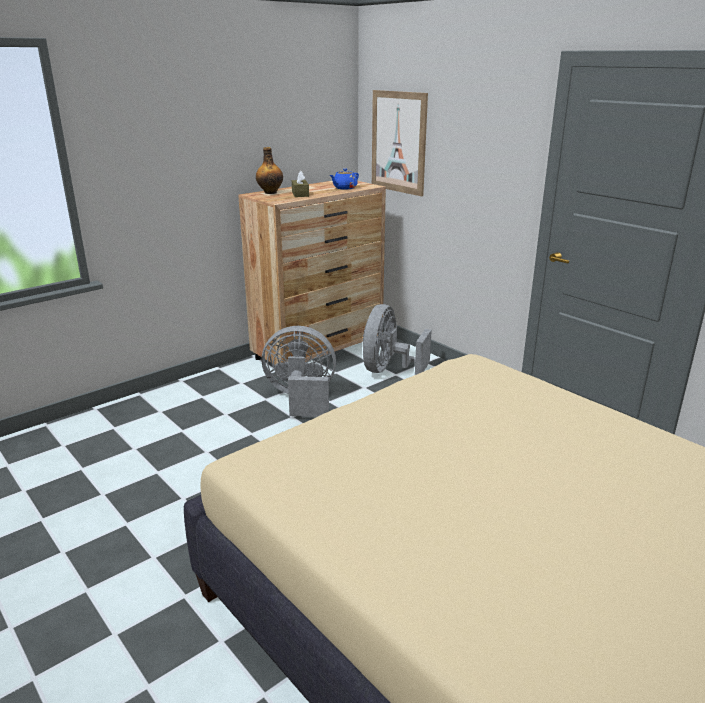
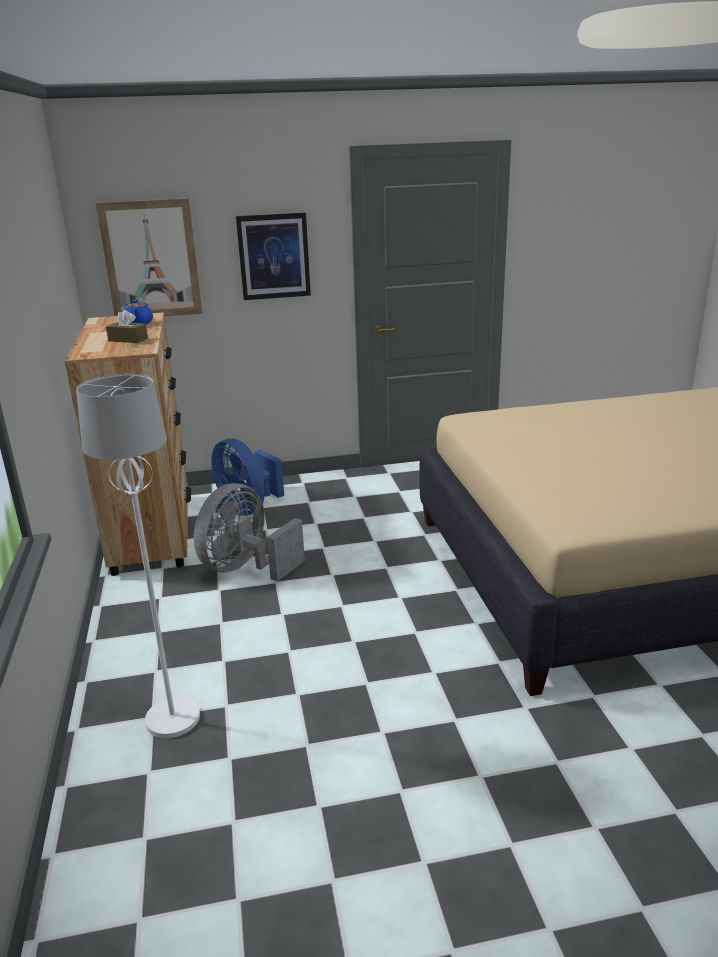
camera: 60 degrees left, 0 degrees up
bottle [256,147,283,194] -> none
grey fan [363,304,432,375] -> blue fan [211,439,284,516]
none -> white floor lamp [76,374,200,738]
none -> picture [236,213,311,300]

